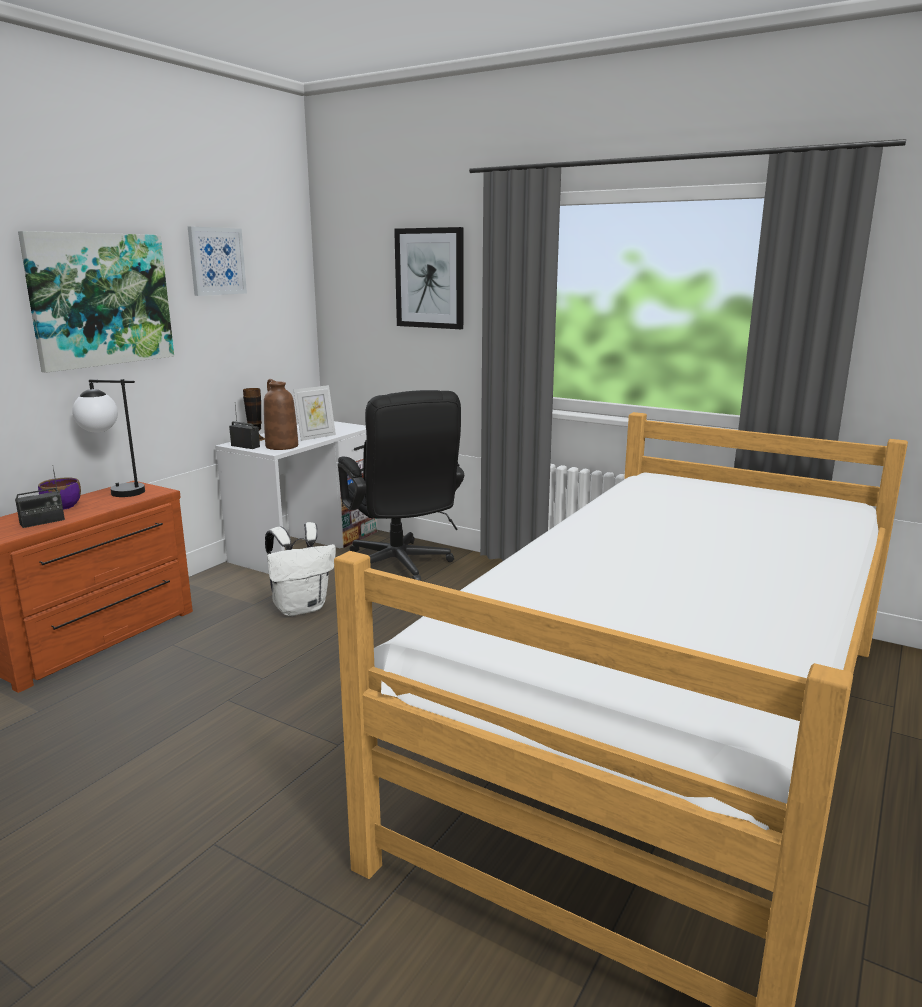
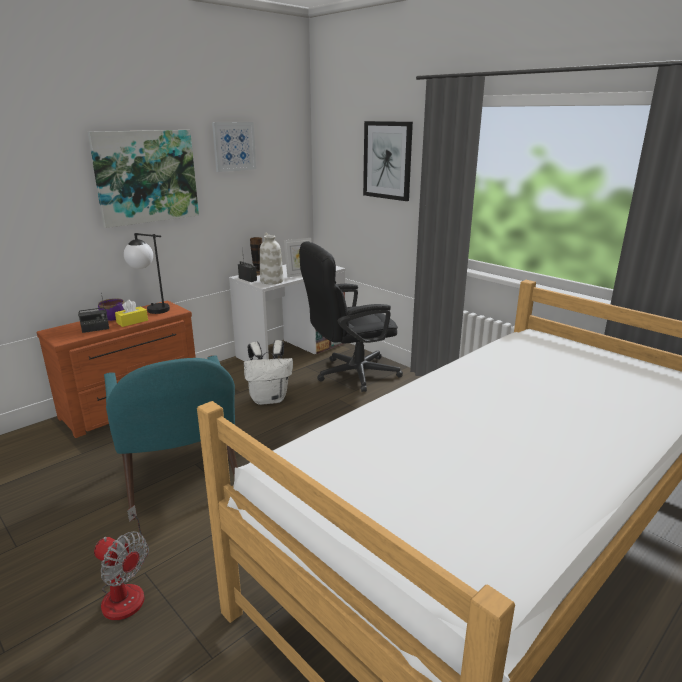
camera: 15 degrees right, 5 degrees up
brown vase [264,379,298,450] -> white vase [260,233,283,284]
black office chair [338,390,464,581] -> black office chair turned 75 degrees clockwise [299,241,403,392]
none -> fan [94,505,149,620]
none -> turquoise armchair [104,355,238,520]
none -> yellow tissue box [115,300,148,327]

